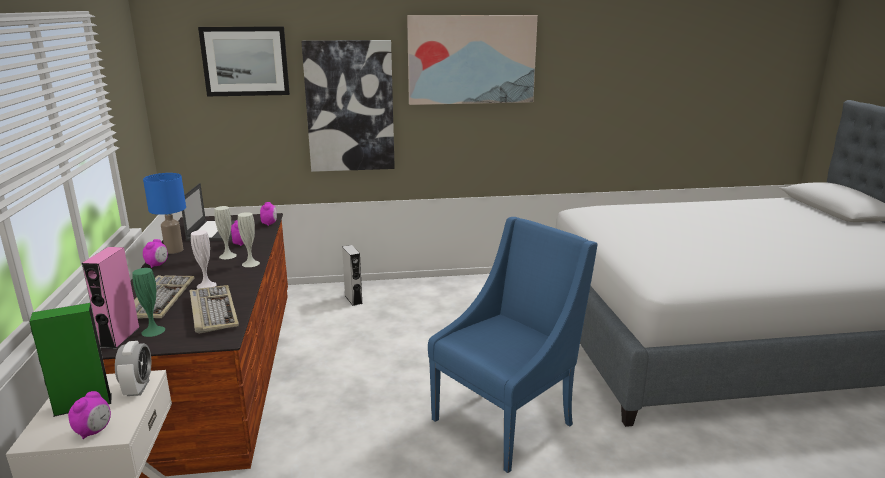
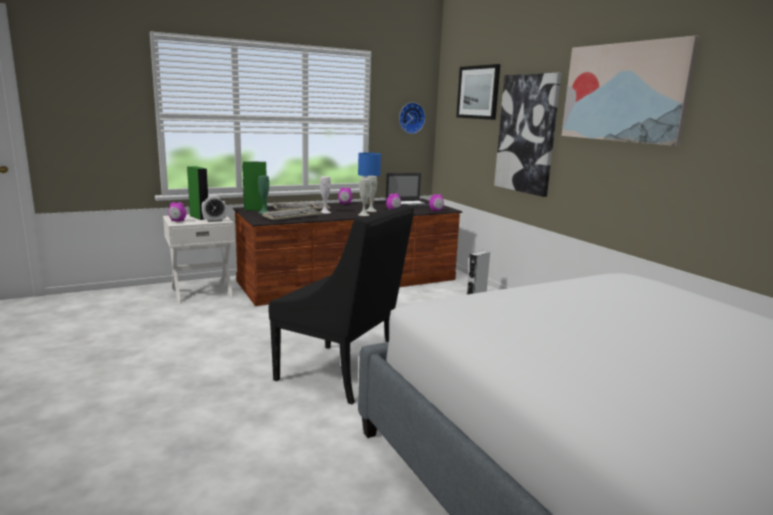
camera: 70 degrees right, 5 degrees down
pink speaker [82,247,140,349] -> green speaker [242,161,268,211]
blue armchair [428,217,597,473] -> black armchair [269,204,414,404]
none -> wall clock [399,102,425,134]

